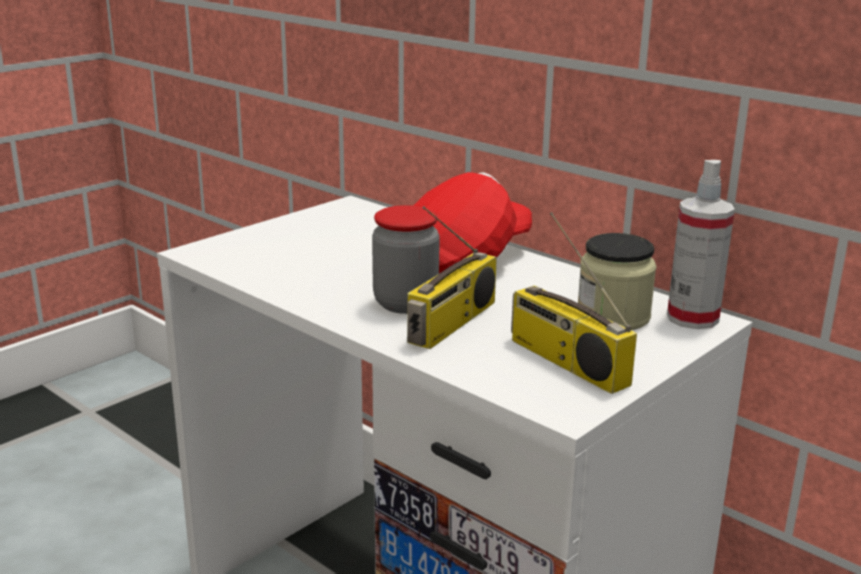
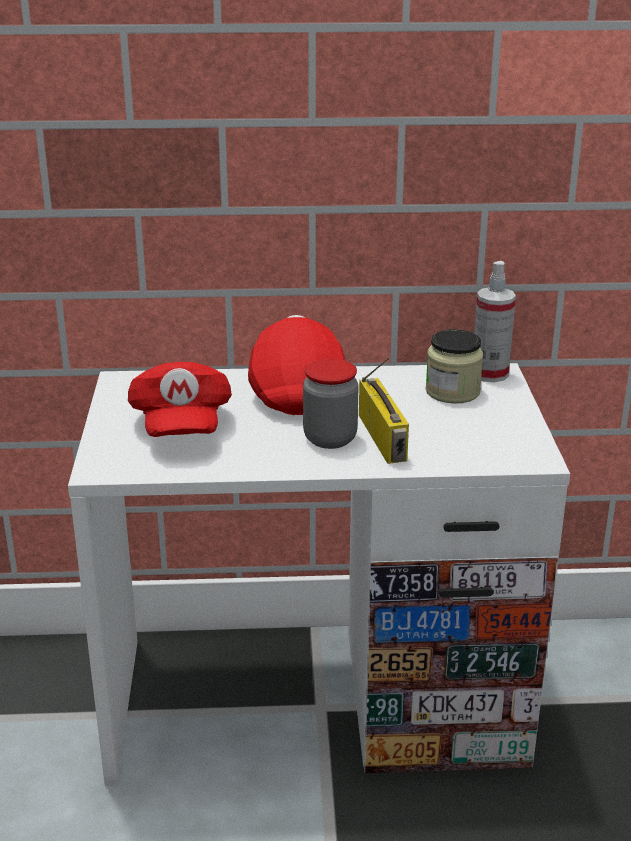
camera: 45 degrees left, 5 degrees up
radio [511,212,637,394] -> none
none -> red cap [128,362,232,437]

